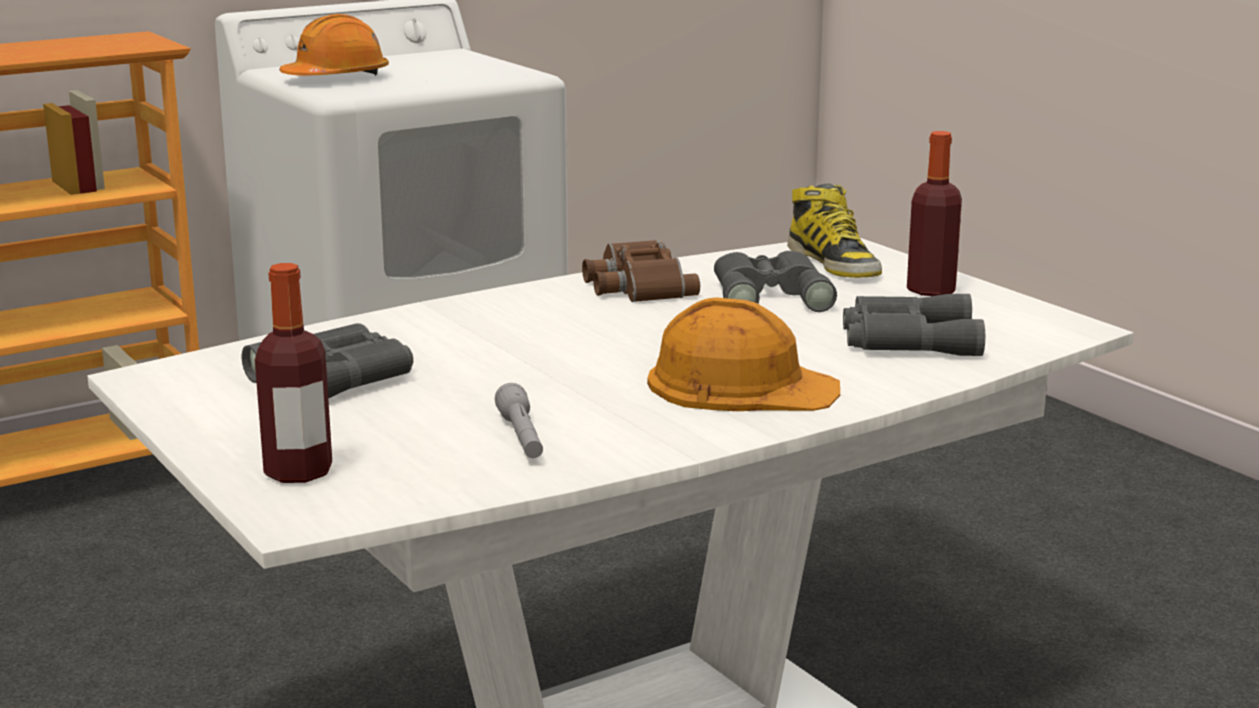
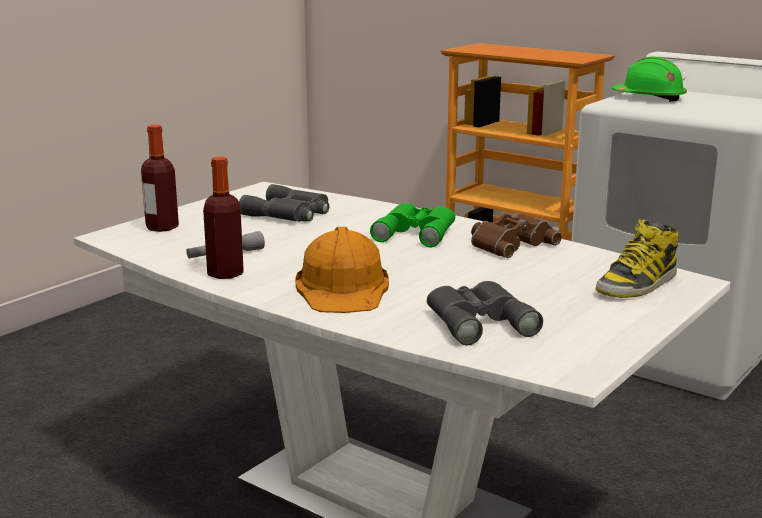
camera: 70 degrees right, 0 degrees up
orange hard hat [280,14,389,76] -> green hard hat [612,56,687,102]
grey binoculars [714,251,837,312] -> none
bottle [907,131,962,296] -> bottle moved to [203,157,243,279]
none -> green binoculars [370,203,455,247]

